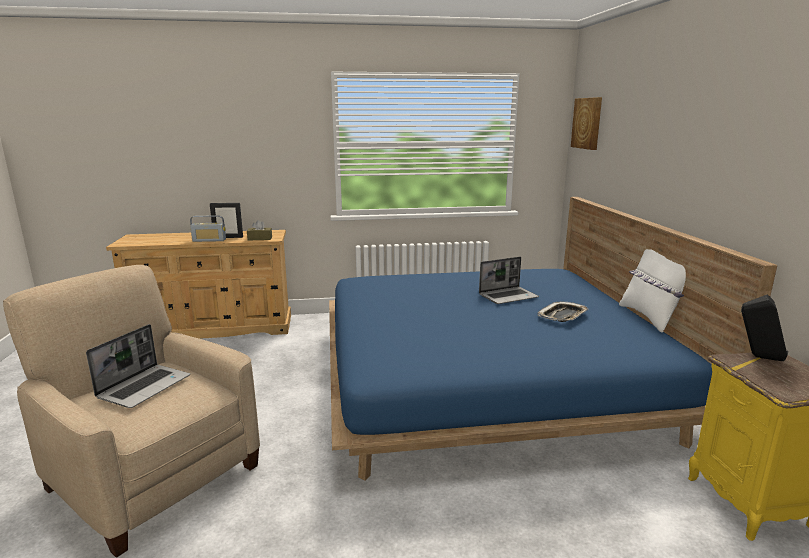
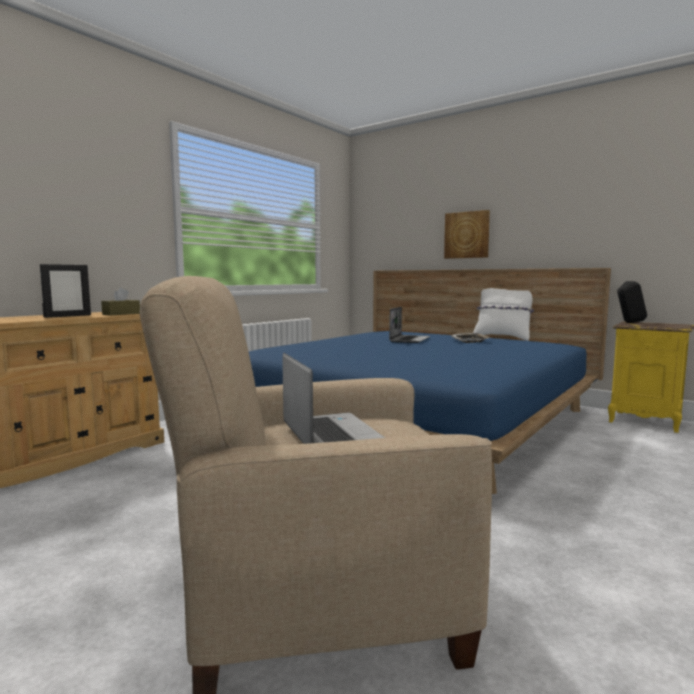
camera: 45 degrees left, 10 degrees down
radio [190,215,226,242] -> none
picture [571,97,602,150] -> picture moved to [444,210,490,259]

